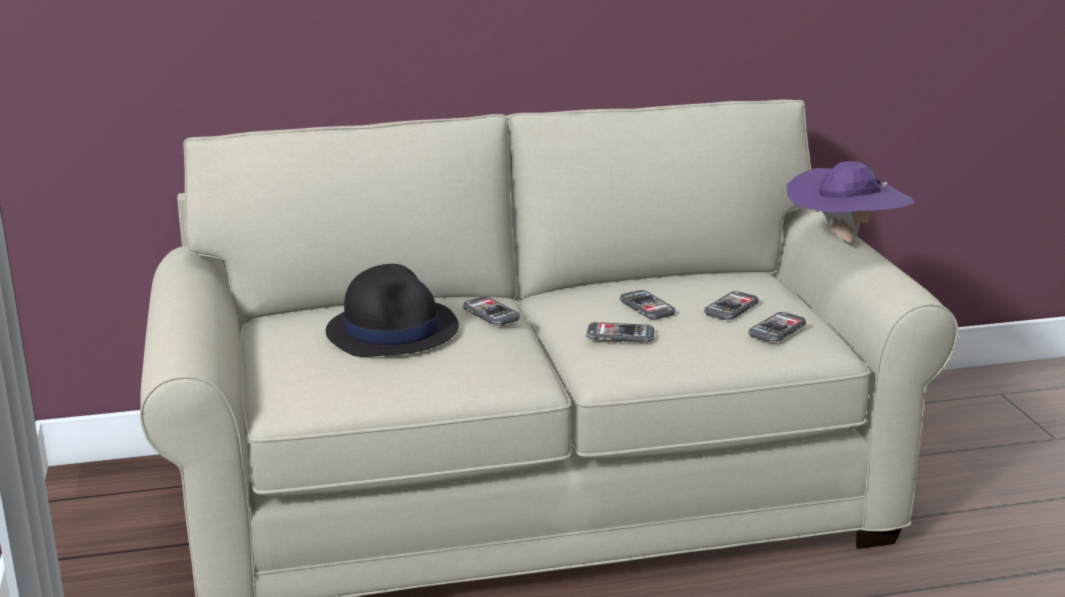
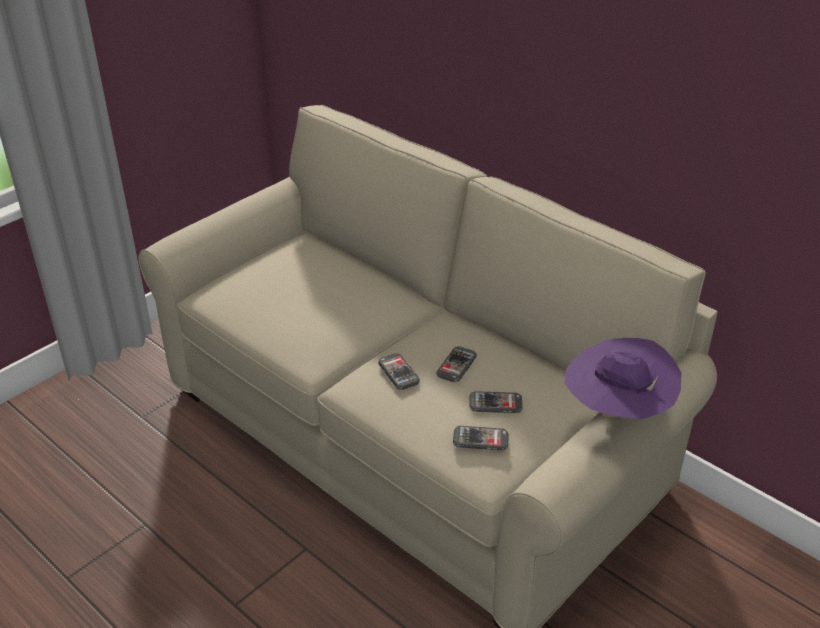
camera: 55 degrees right, 15 degrees up
black hat [326,264,459,357] -> none
phone [462,297,520,326] -> none

